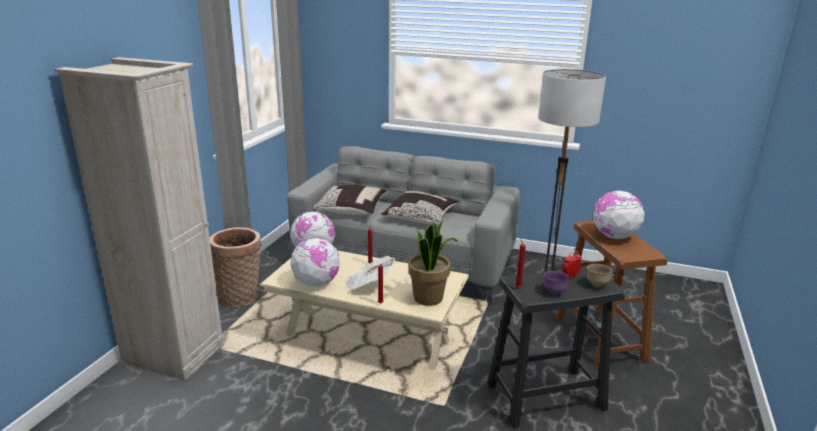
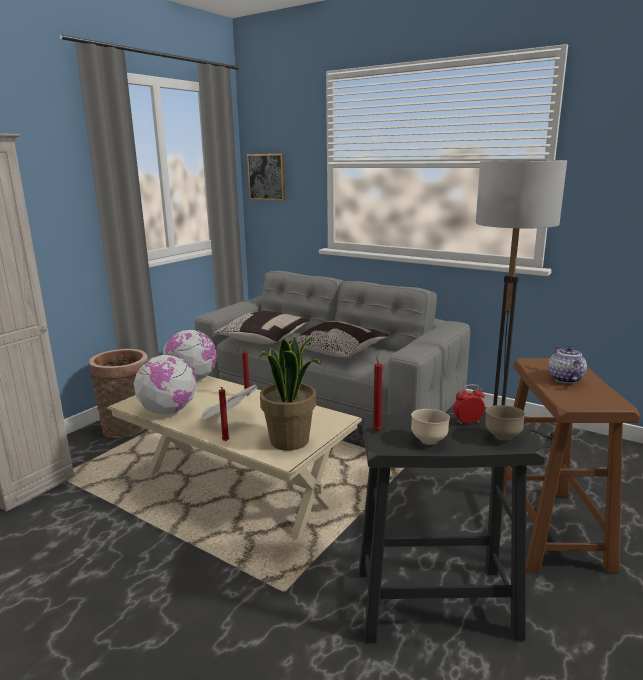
camera: 15 degrees right, 5 degrees down
purple bowl [543,271,570,295] -> beige bowl [411,409,450,445]
globe [593,190,645,239] -> teapot [548,346,587,383]
none -> picture [247,154,285,201]

